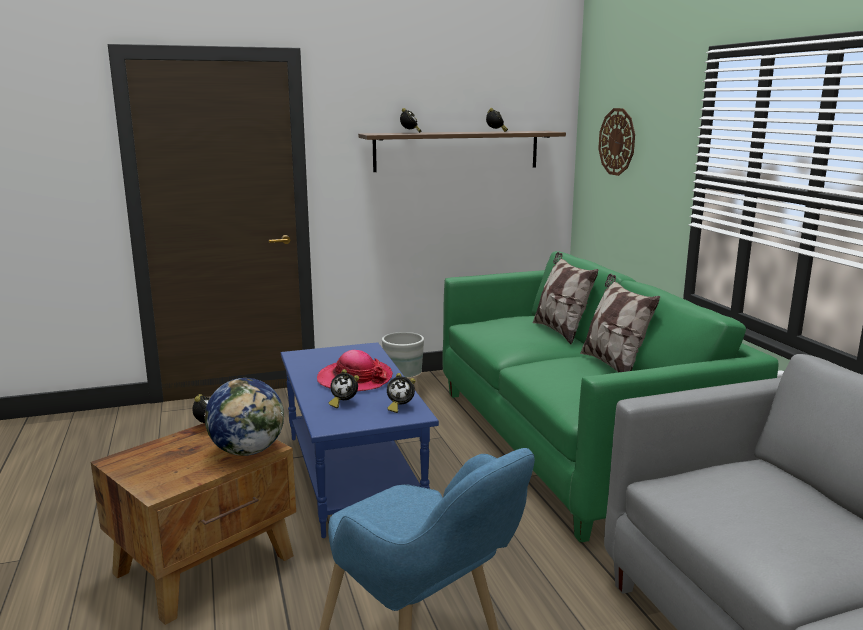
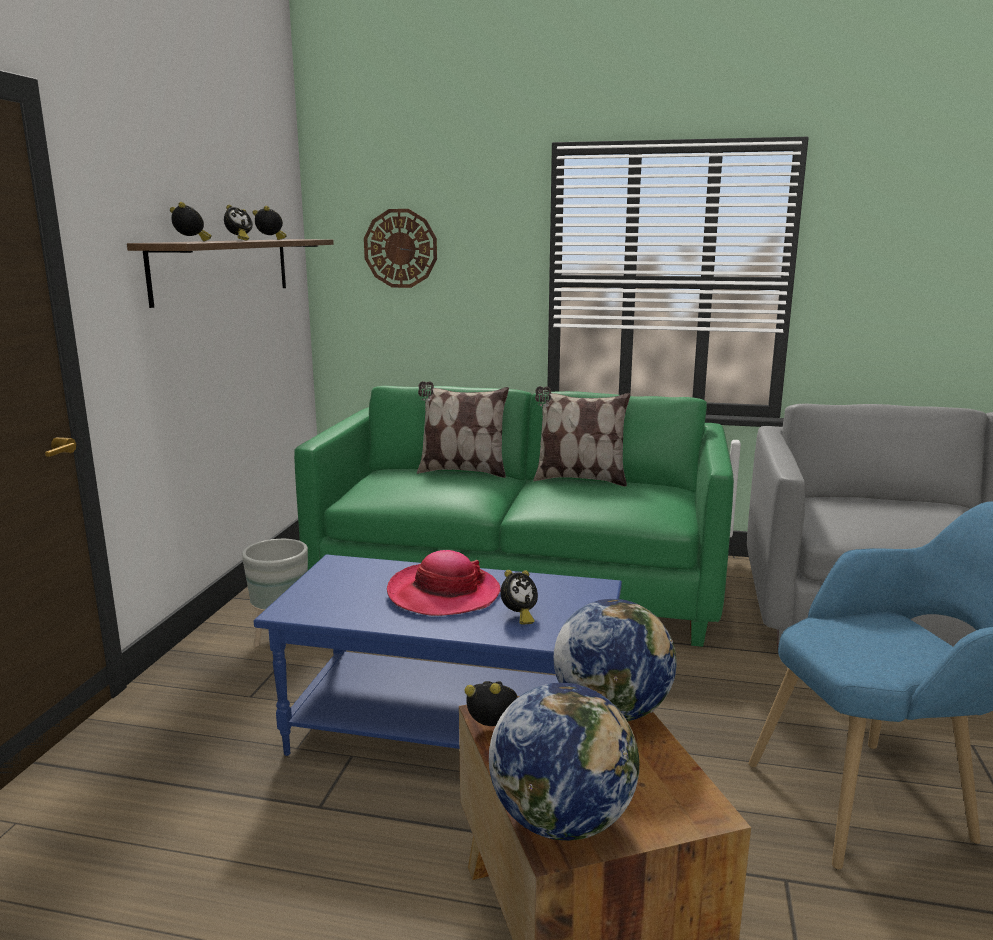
camera: 60 degrees left, 0 degrees up
alarm clock [387,373,415,413] -> alarm clock moved to [224,205,253,241]
none -> globe [489,683,639,841]

